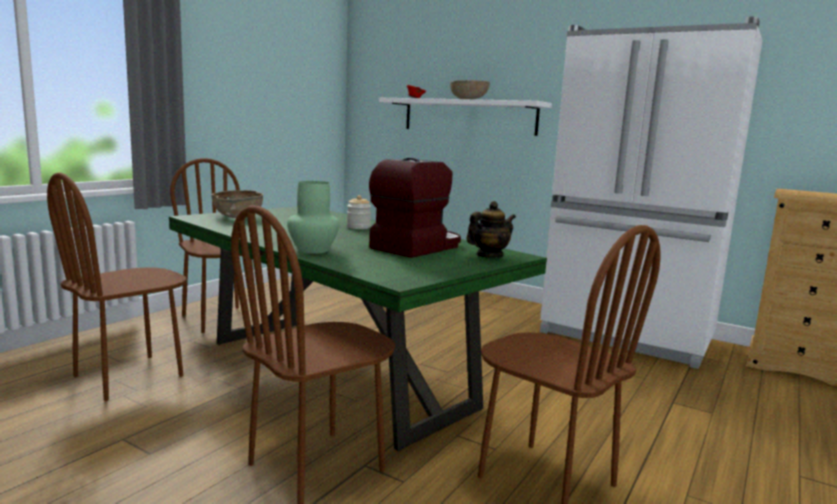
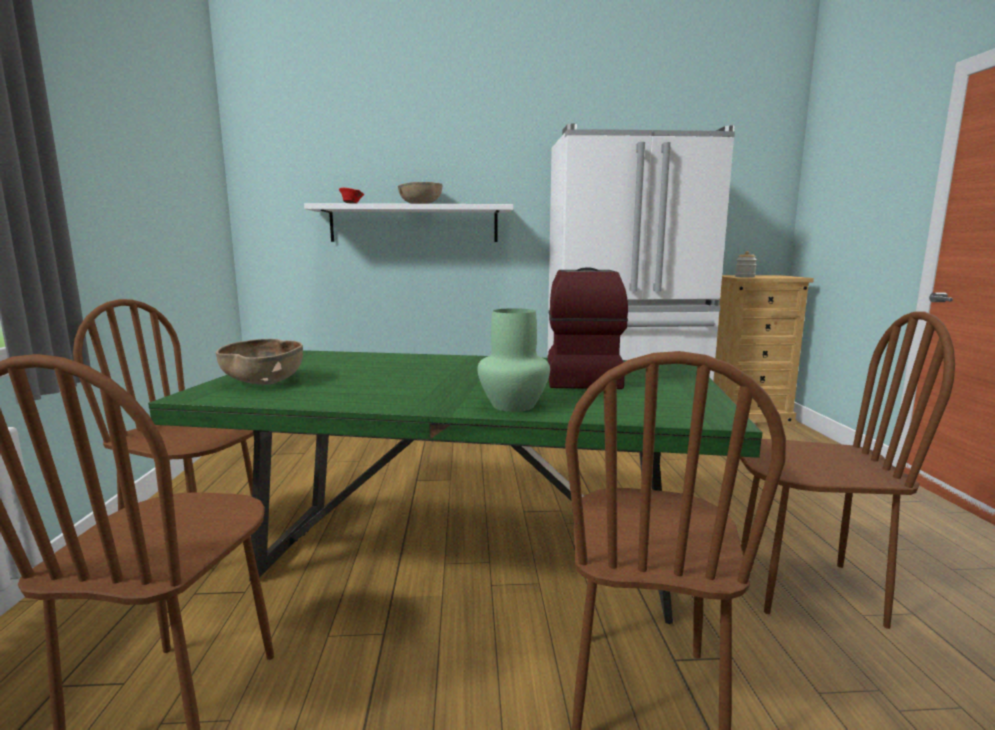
camera: 35 degrees left, 0 degrees up
jar [347,195,371,229] -> jar moved to [735,251,757,278]
teapot [466,201,516,258] -> none

